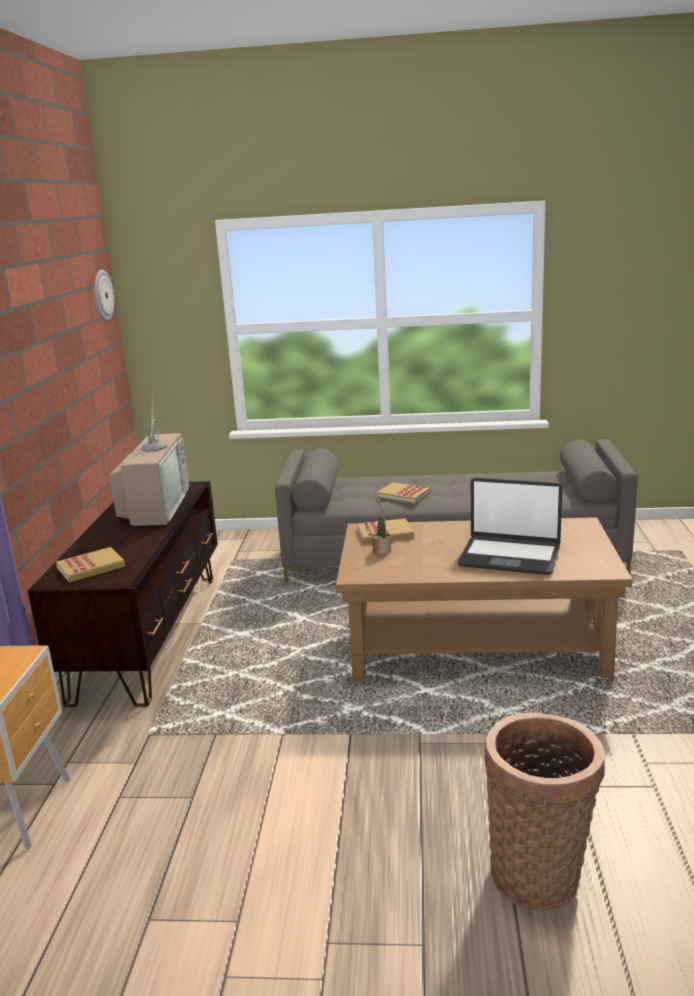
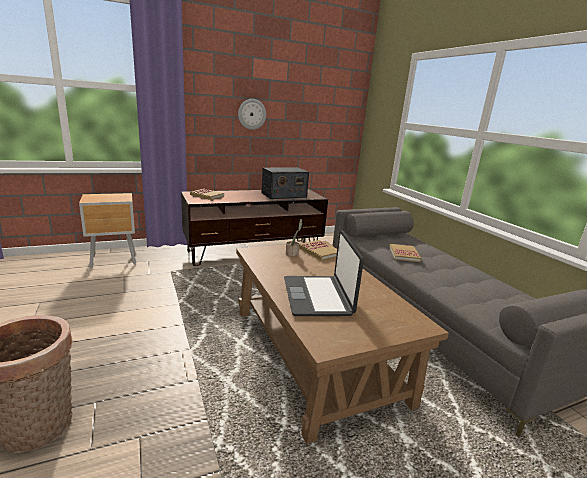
camera: 60 degrees right, 0 degrees up
wall clock [94,270,114,321] -> wall clock moved to [238,99,266,130]
television [110,389,189,526] -> radio [262,167,309,199]

